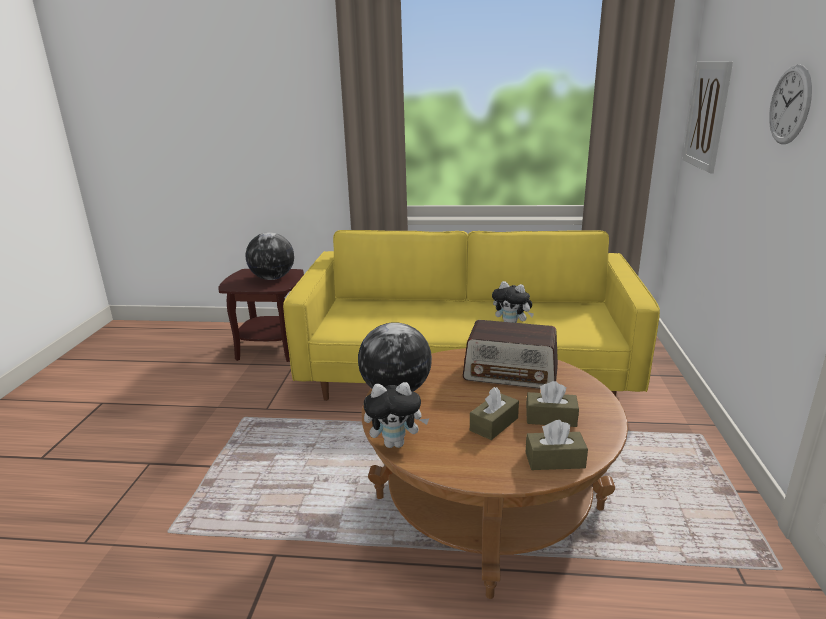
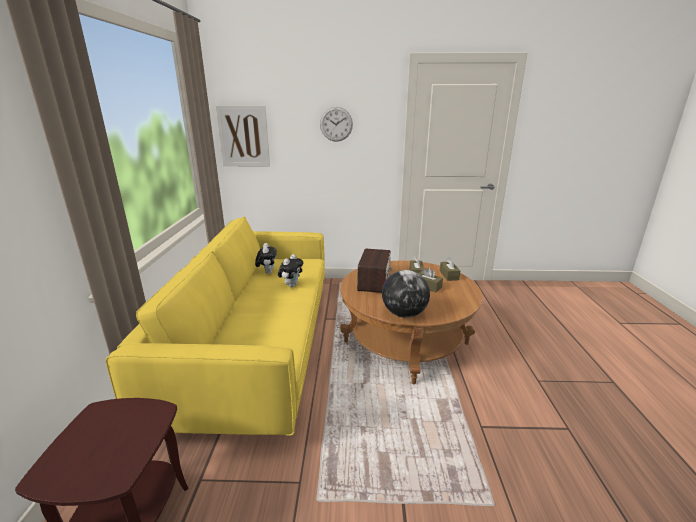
camera: 95 degrees left, 0 degrees up
globe [246,232,294,280] -> none
plush toy [364,382,429,448] -> plush toy moved to [255,243,277,274]

